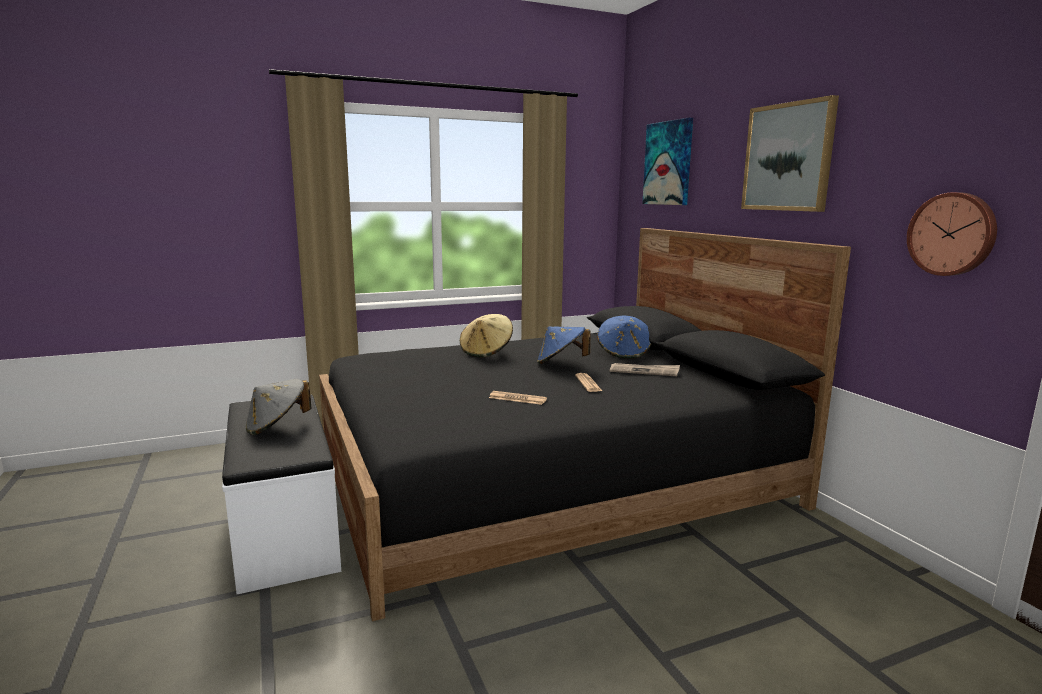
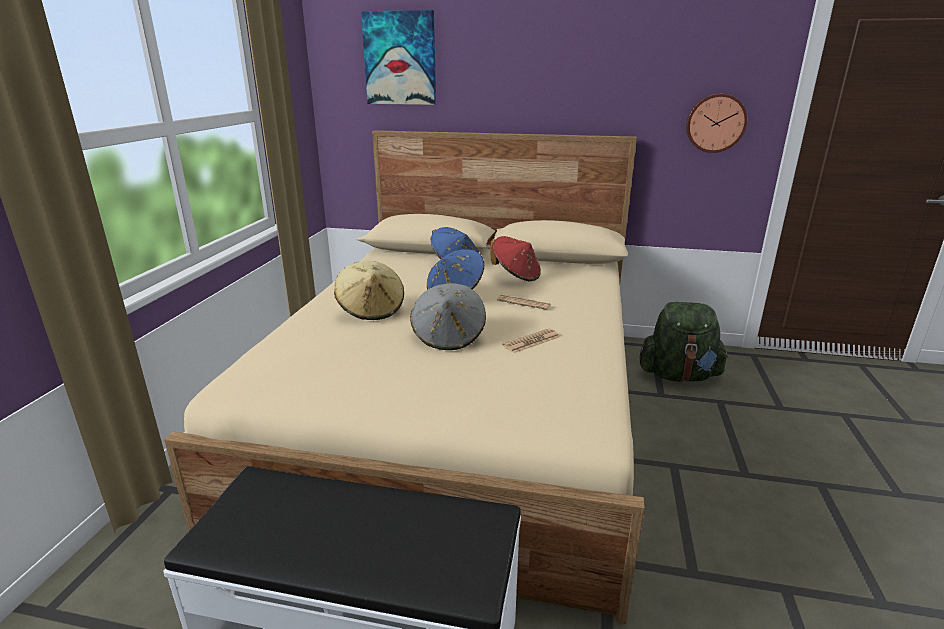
camera: 55 degrees left, 10 degrees up
grey hat [246,379,311,435] -> grey hat moved to [410,283,486,350]
black bed [319,228,851,621] -> beige bed [164,130,645,624]
newspaper [610,363,680,376] -> red hat [490,236,541,281]
picture [741,95,839,212] -> none
none -> green backpack [640,302,728,382]

